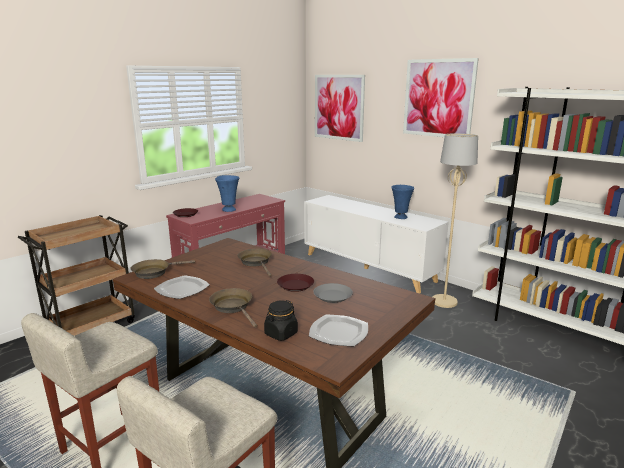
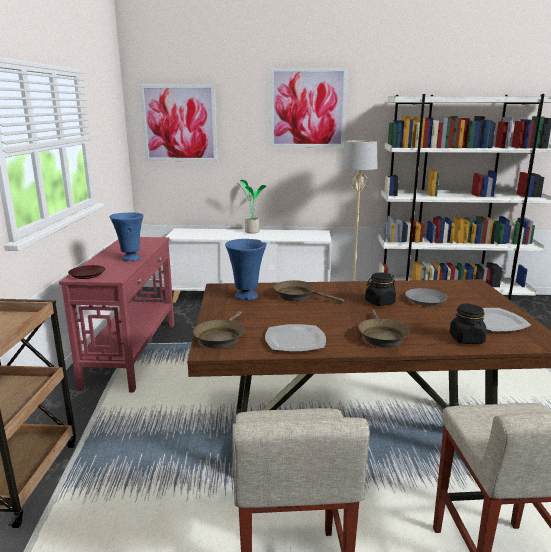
camera: 40 degrees left, 0 degrees up
brown frying pan [209,288,257,328] -> brown frying pan turned 105 degrees counterclockwise [358,309,410,347]
brown plate [277,274,314,292] -> black jar [365,273,396,306]
blue vase [391,185,414,219] -> blue vase moved to [225,239,267,300]
none -> potted plant [235,180,266,234]

